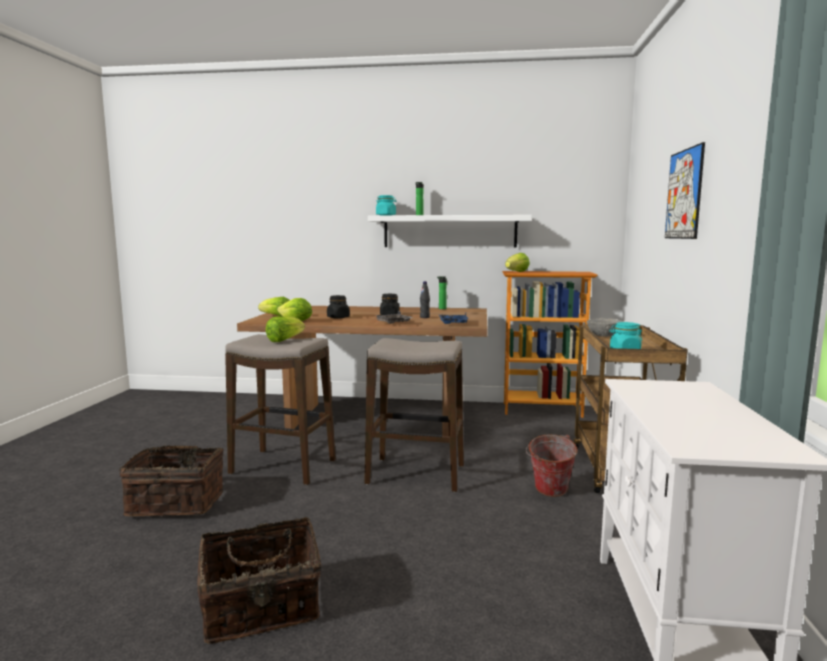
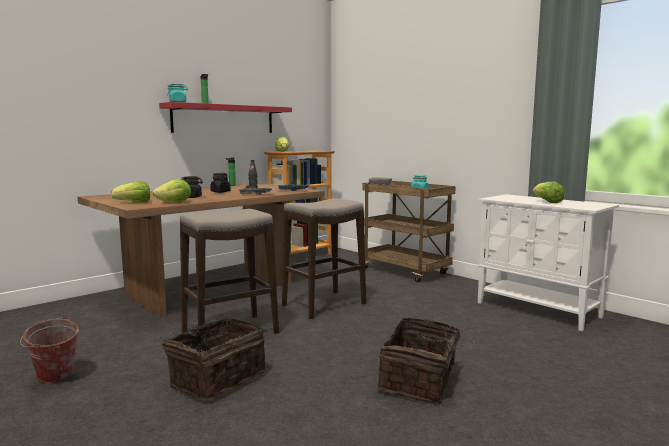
camera: 50 degrees left, 0 degrees up
lettuce [266,316,305,342] -> lettuce moved to [533,182,564,203]
white shelf [368,215,532,248] -> red shelf [159,102,292,133]
bucket [526,434,578,497] -> bucket moved to [20,315,79,383]
picture [665,142,705,239] -> none

